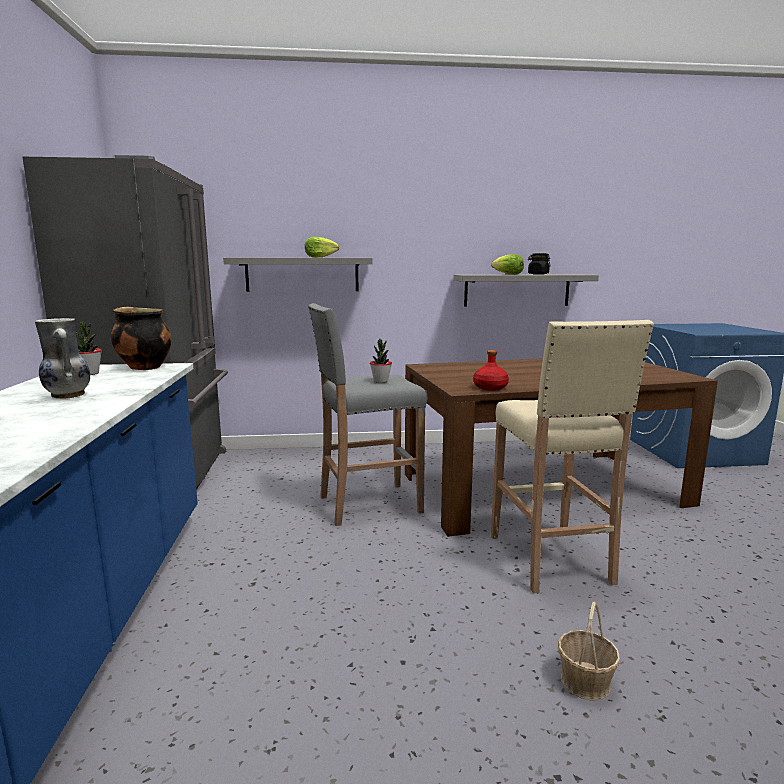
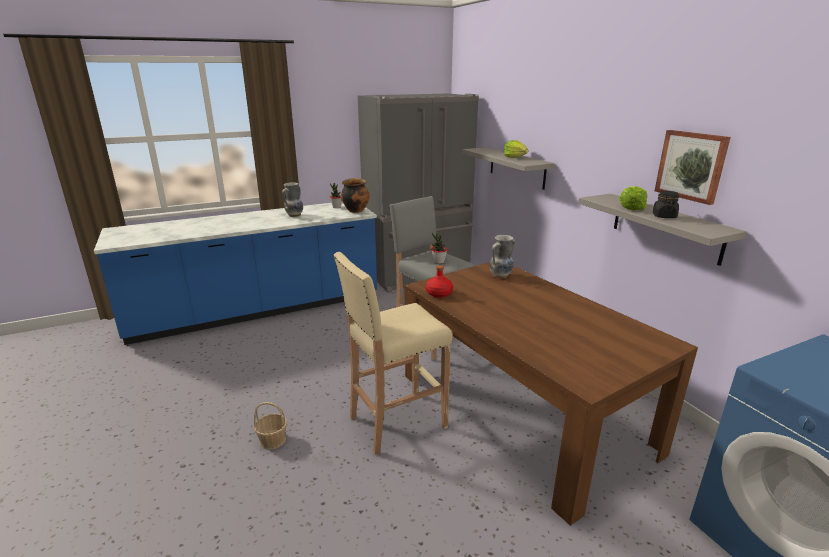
camera: 70 degrees right, 10 degrees up
none -> vase [489,235,515,278]
none -> picture [655,130,731,205]

